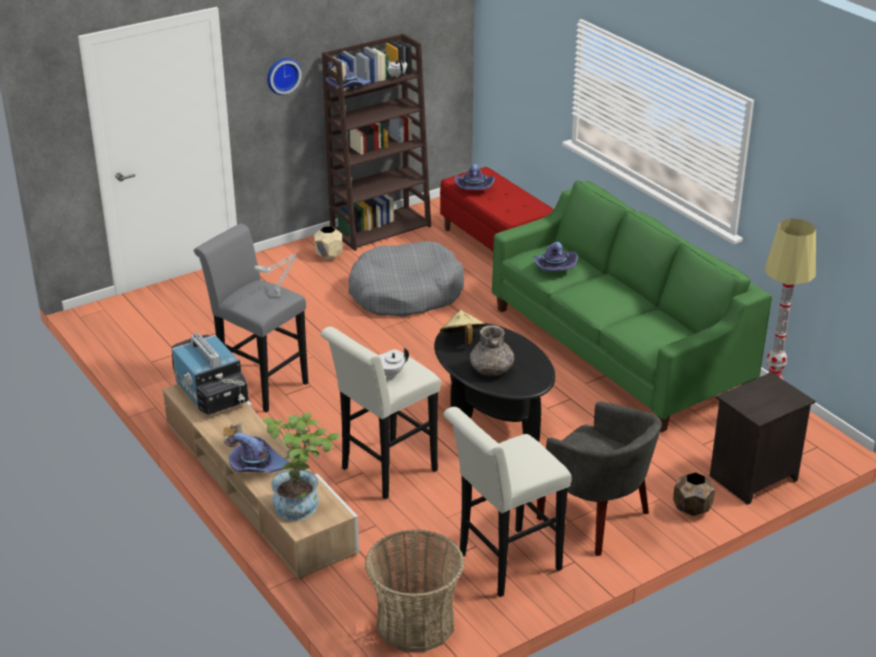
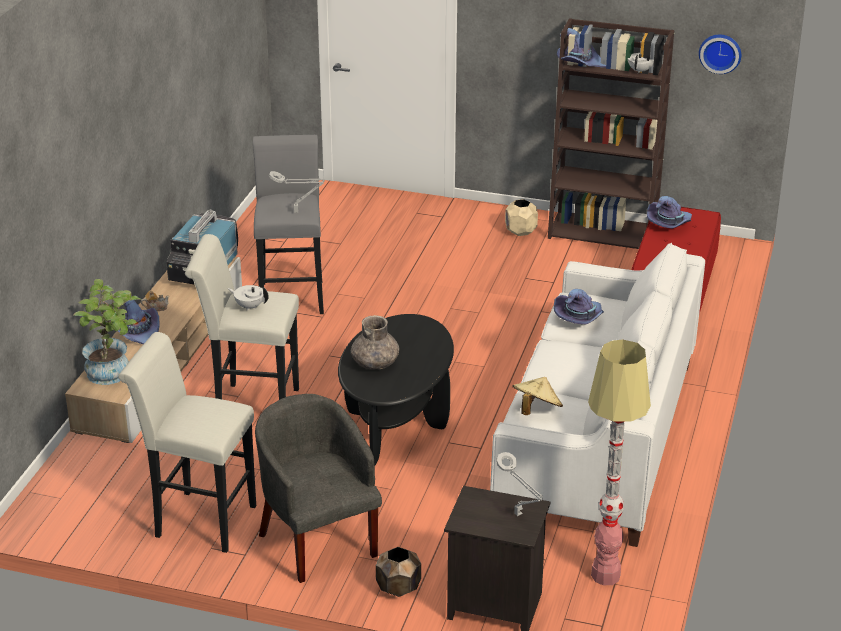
camera: 50 degrees right, 0 degrees up
wall clock [267,58,302,95] -> wall clock moved to [699,35,741,74]
grey dog bed [348,241,464,317] -> none
basket [365,529,465,652] -> none
beige hat [440,310,486,344] -> beige hat moved to [512,377,563,415]
green sofa [492,180,772,433] -> white sofa [490,243,705,547]
grey armchair [537,401,662,556] -> grey armchair turned 150 degrees clockwise [255,394,382,583]
none -> grey table lamp [496,452,544,516]

